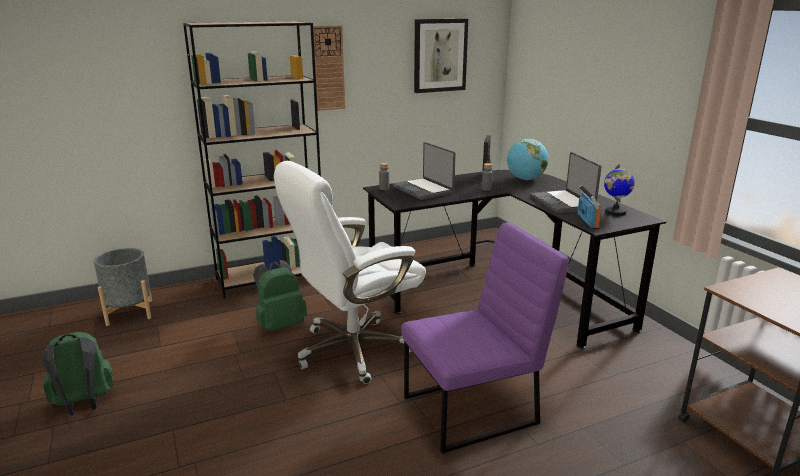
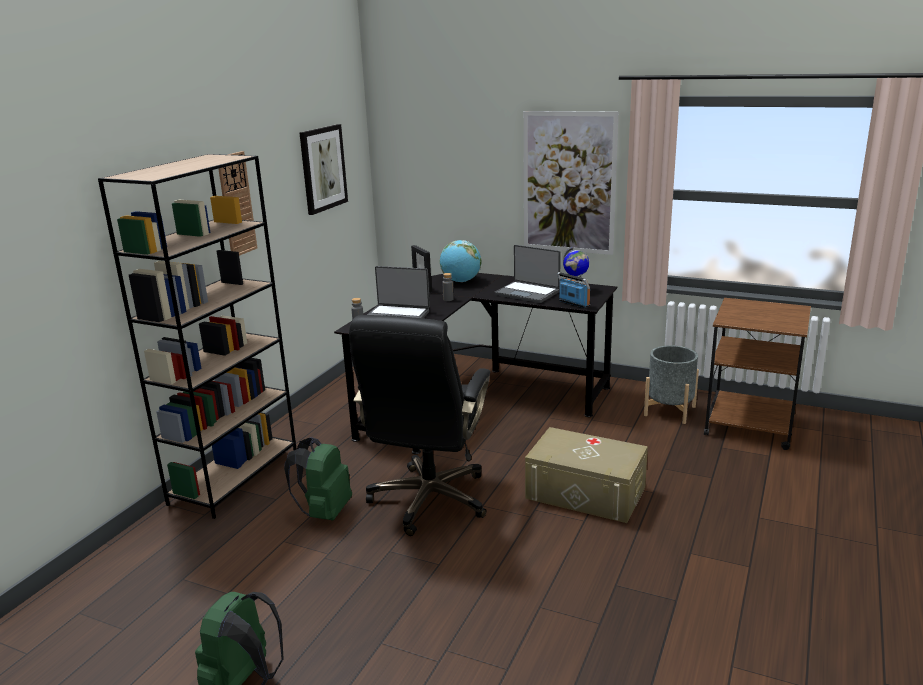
camera: 40 degrees left, 0 degrees up
grey planter [94,248,152,326] -> grey planter moved to [644,346,699,424]
white office chair [274,161,426,384] -> black office chair [349,315,490,536]
purple chair [401,222,569,453] -> beige storage box [525,427,648,523]
none -> picture [523,111,619,255]

